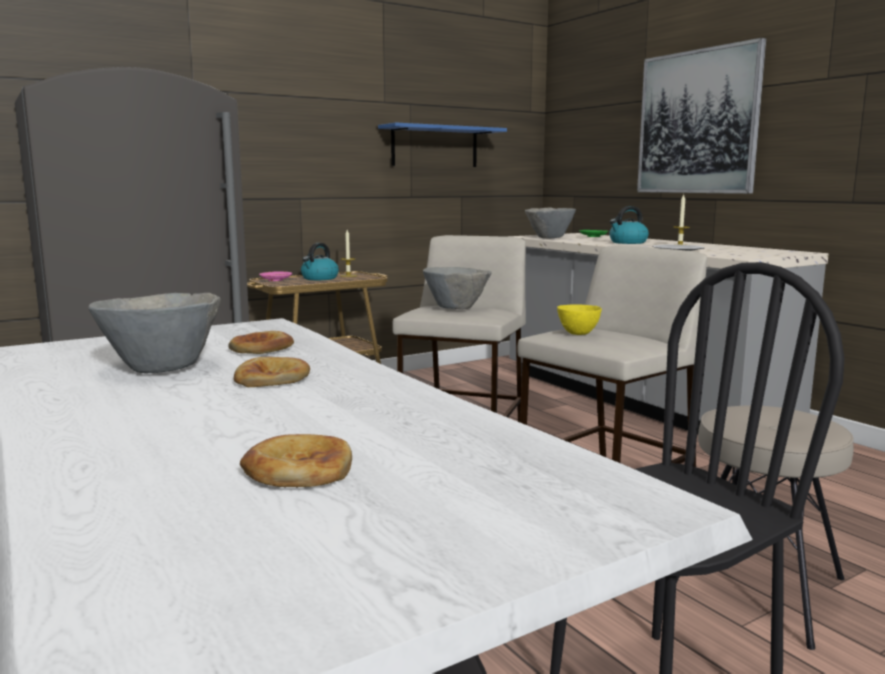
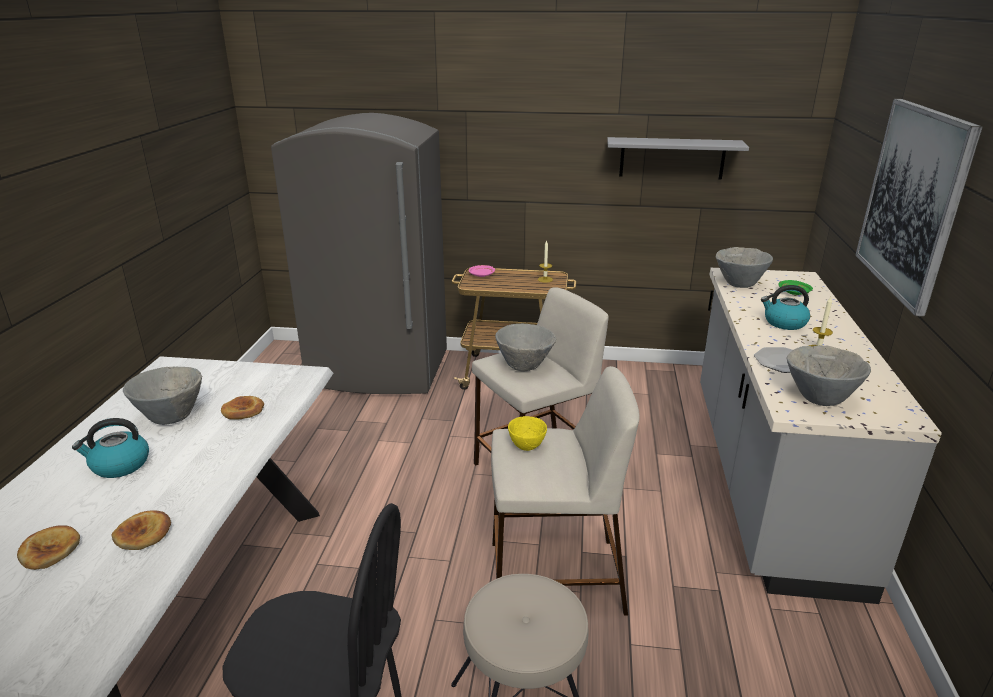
camera: 40 degrees right, 15 degrees up
bread [234,357,310,387] -> bread moved to [112,510,171,550]
kettle [301,243,339,280] -> kettle moved to [72,418,149,478]
blue shelf [378,123,507,167] -> grey shelf [607,137,749,180]
none -> grey bowl [787,345,871,406]

